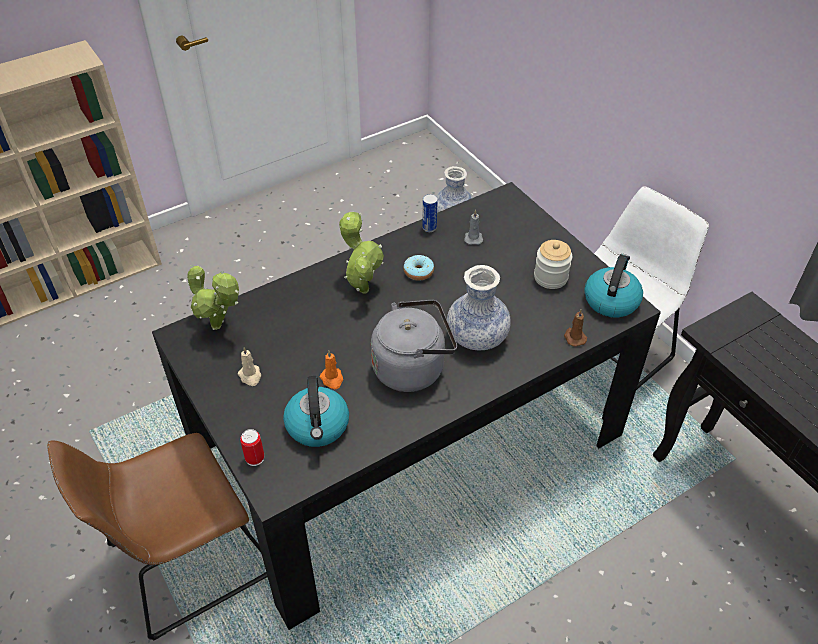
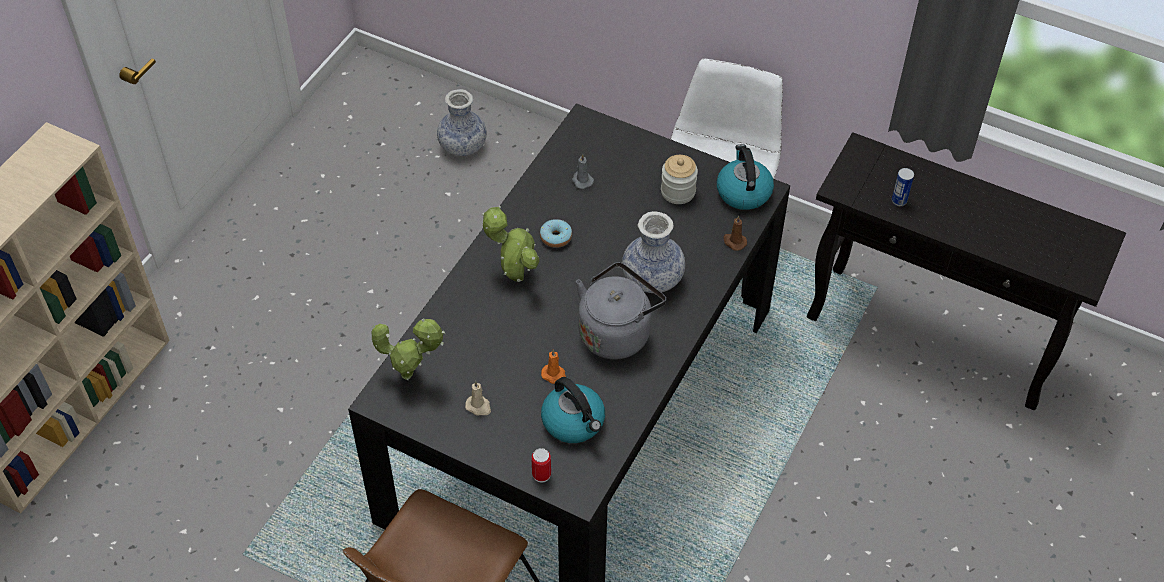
camera: 30 degrees left, 5 degrees up
can [422,194,438,232] -> can moved to [892,168,914,206]

